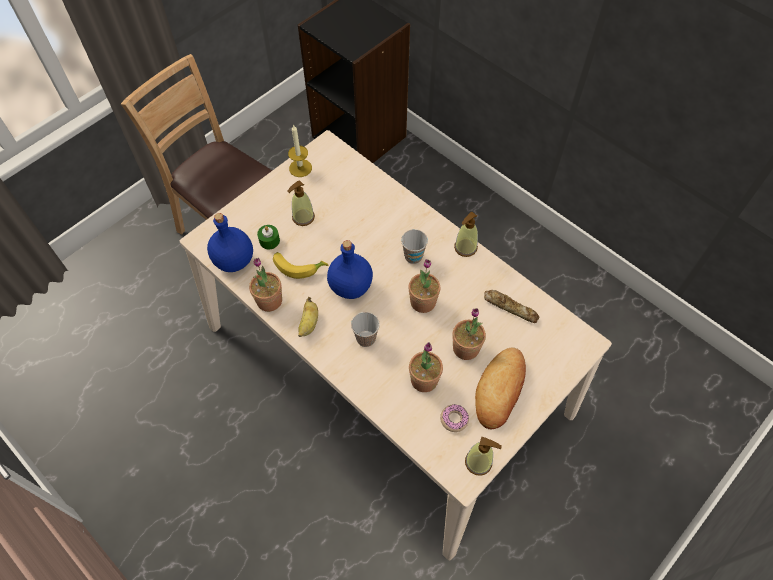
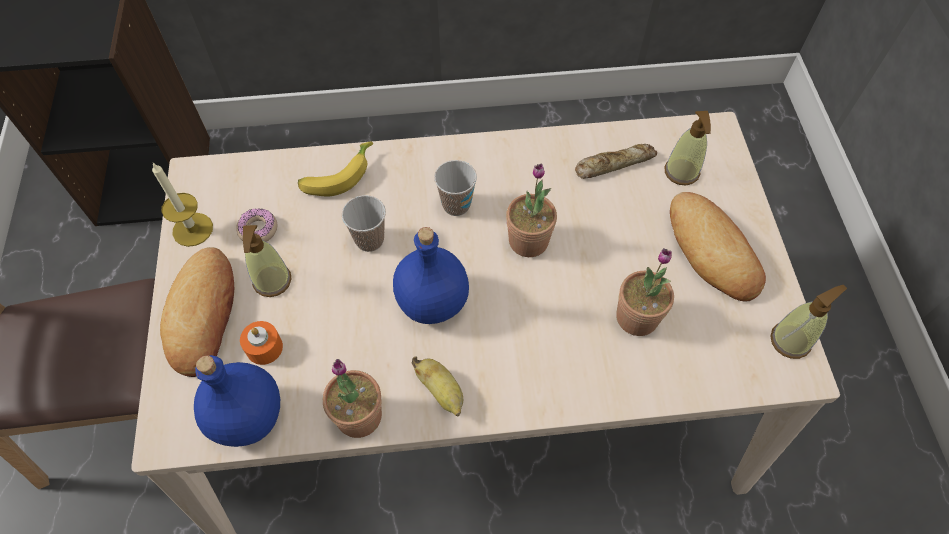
camera: 50 degrees left, 0 degrees up
green candle [257,225,280,250] -> orange candle [240,321,283,365]
banana [273,252,328,279] -> banana moved to [298,142,373,196]
cup [351,312,380,347] -> cup moved to [342,195,386,252]
donut [440,404,469,432] -> donut moved to [236,208,277,242]
potted plant [452,308,486,360] -> none
soap dispenser [454,211,478,257] -> soap dispenser moved to [665,111,711,185]
none -> bread [160,247,234,377]

